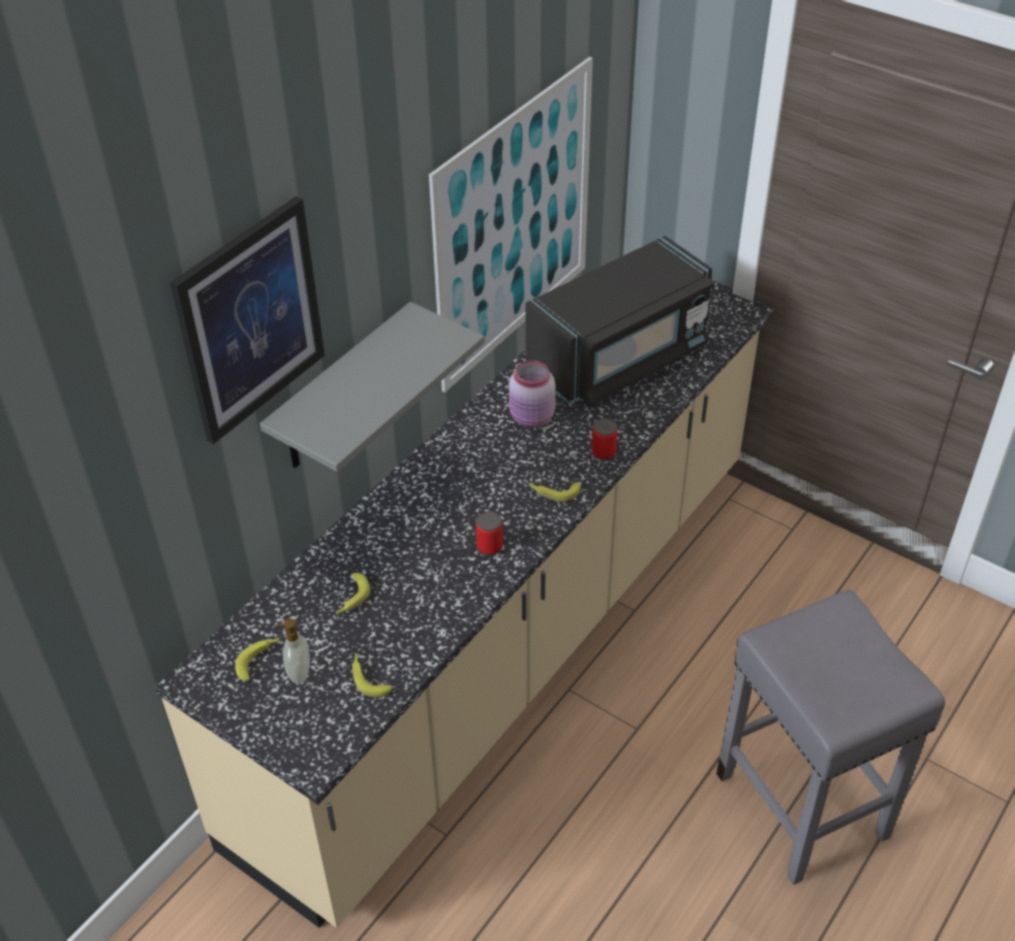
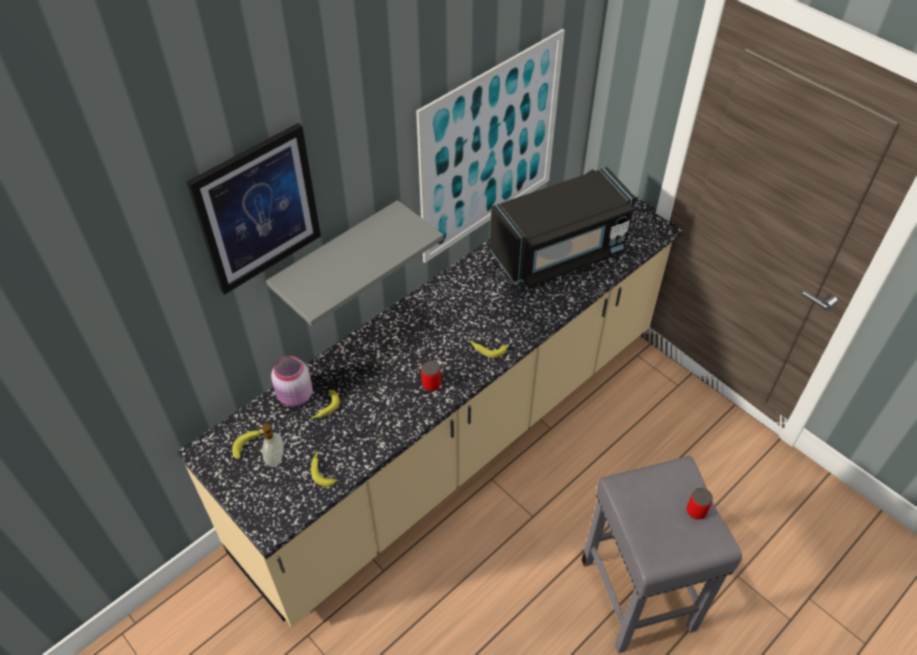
camera: 10 degrees right, 5 degrees up
pink jar [509,360,556,428] -> pink jar moved to [271,356,313,407]
can [592,418,618,460] -> can moved to [687,488,713,519]

